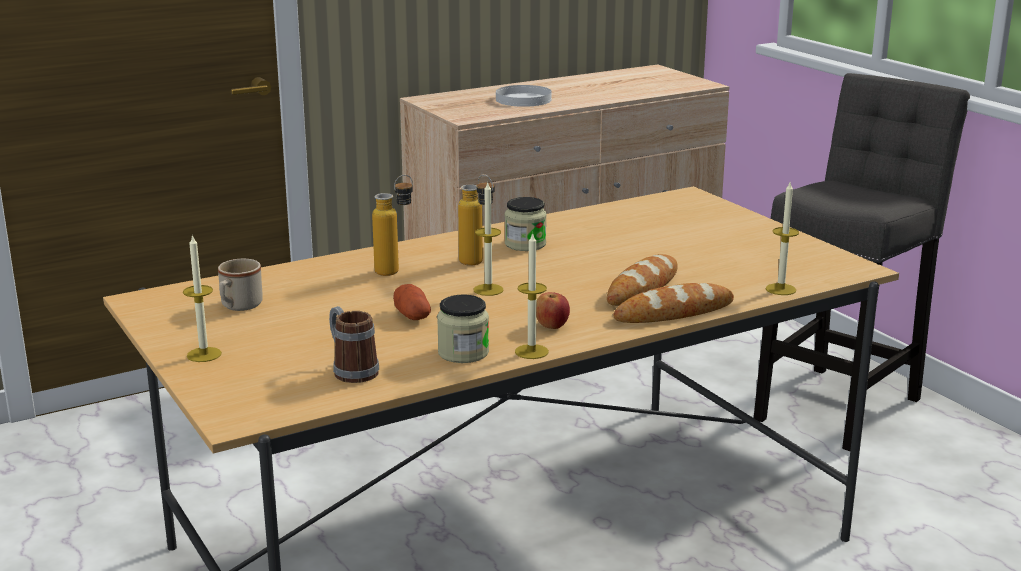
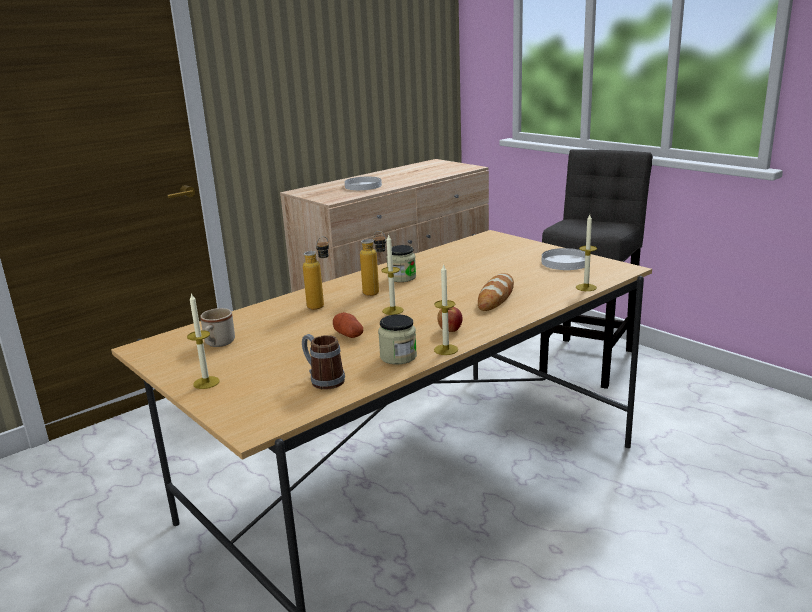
camera: 10 degrees left, 0 degrees up
bread [613,283,734,323] -> none
none -> white plate [542,248,585,270]

